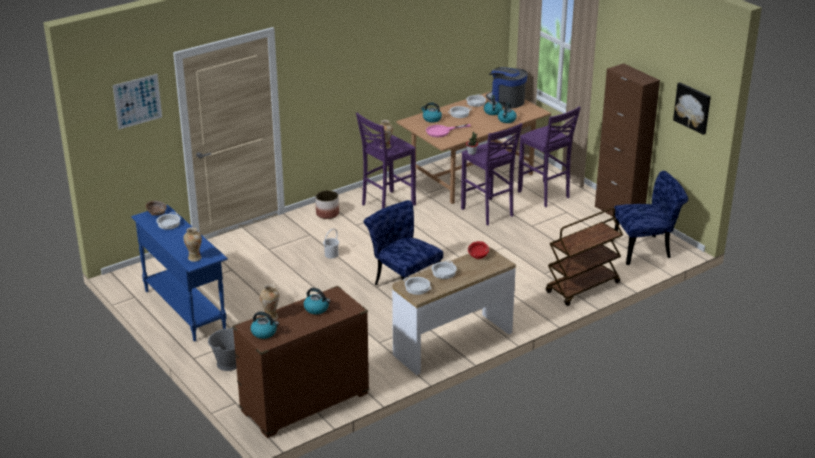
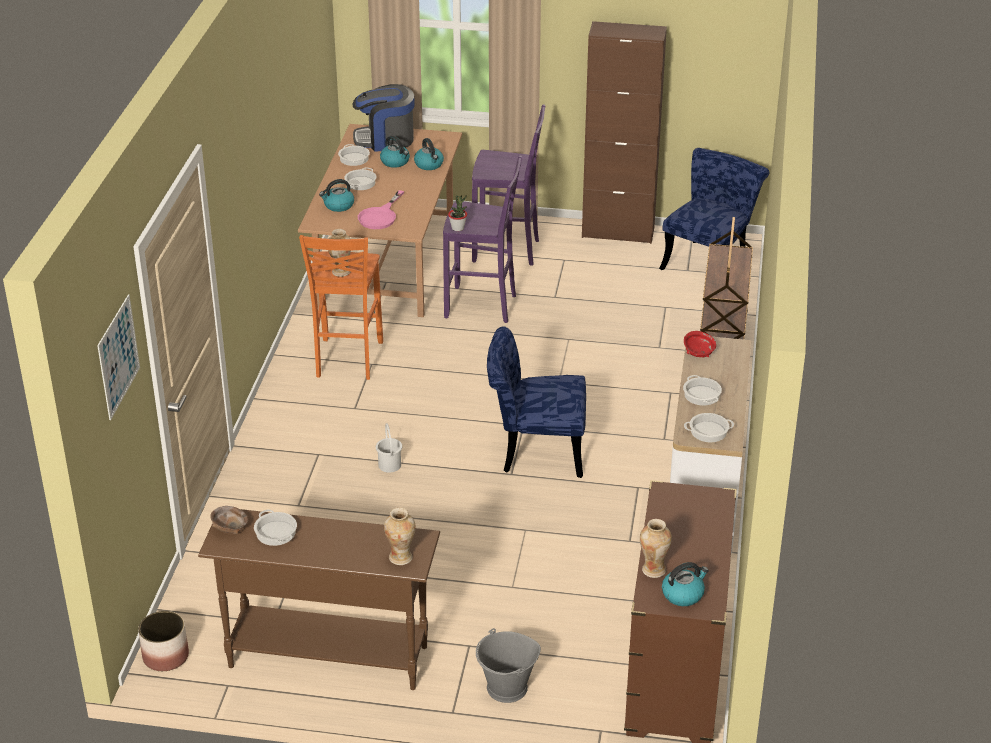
camera: 45 degrees left, 5 degrees up
blue console table [131,205,228,341] -> brown console table [198,509,440,690]
kettle [304,288,330,314] -> none
planter [316,190,339,219] -> planter moved to [138,611,189,671]
purple stool [356,112,416,209] -> orange stool [299,235,383,380]
picture [673,83,711,135] -> none

